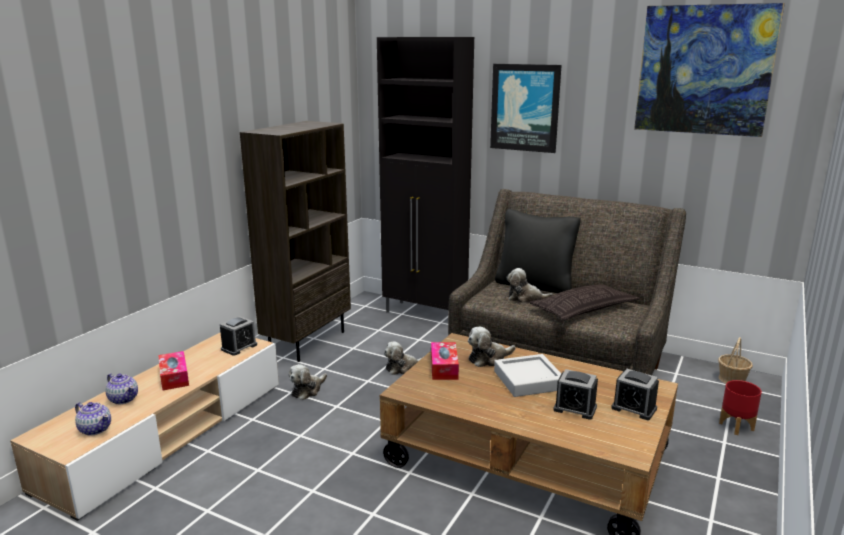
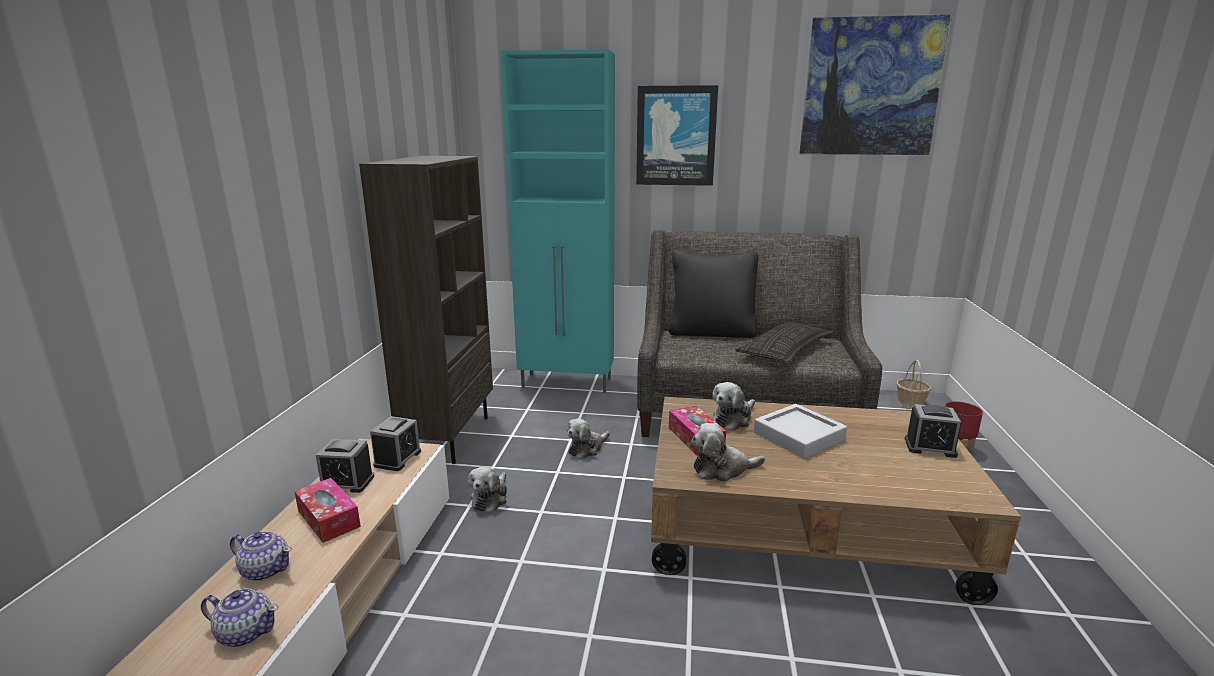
camera: 20 degrees left, 0 degrees up
black cabinet [377,37,474,313] -> turquoise cabinet [500,49,615,393]
plush toy [507,268,553,303] -> plush toy moved to [691,423,765,482]
alarm clock [553,369,598,420] -> alarm clock moved to [316,439,375,493]

